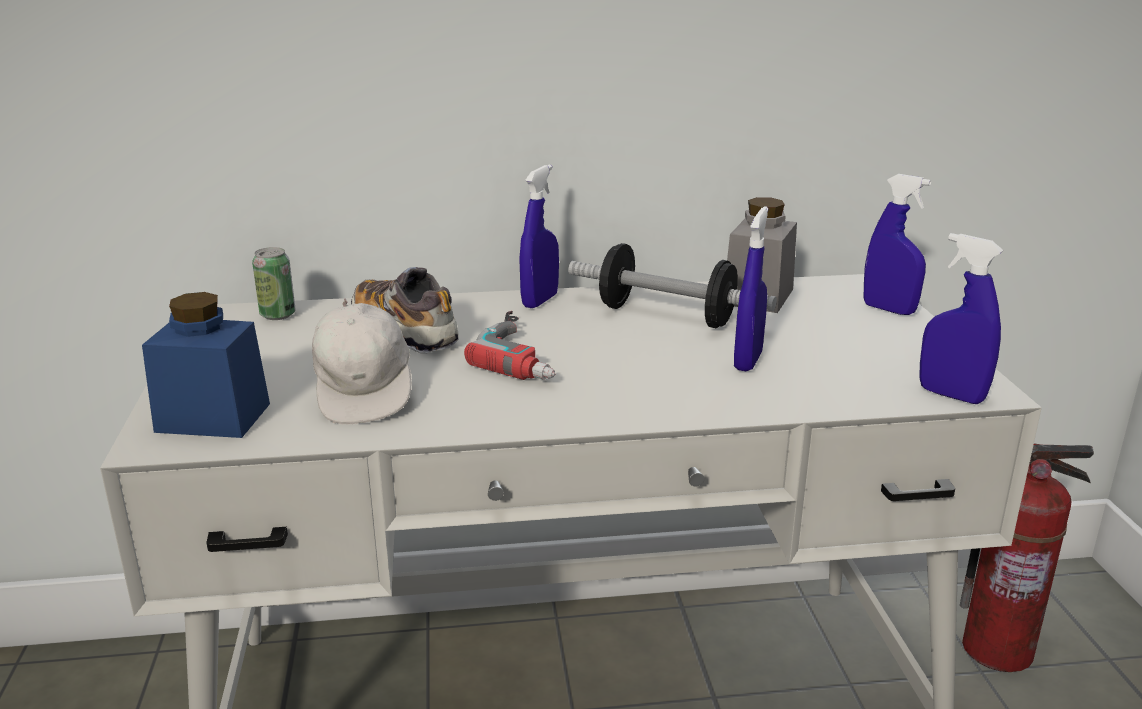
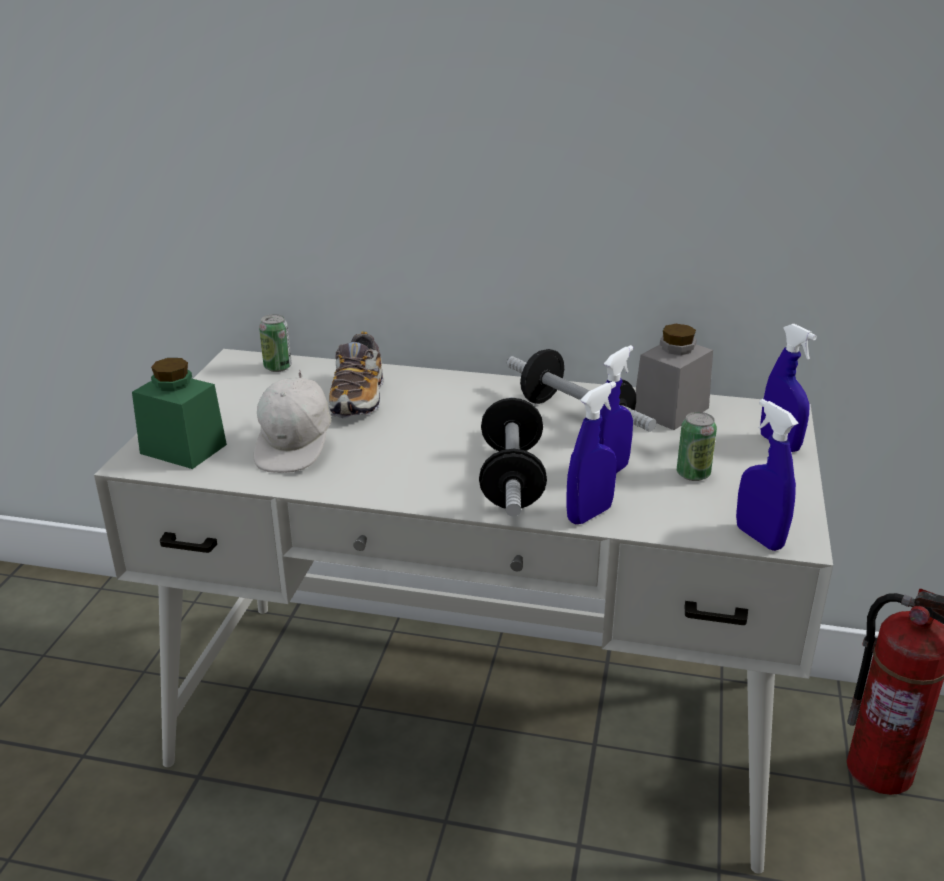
camera: 20 degrees right, 5 degrees up
blue jar [142,292,270,438] -> green jar [132,358,227,469]
shoe [351,267,459,353] -> shoe turned 150 degrees counterclockwise [329,332,384,418]
power drill [464,311,555,380] -> none
blue spray bottle [519,165,559,308] -> blue spray bottle moved to [567,381,617,524]
none -> dumbbell [479,397,547,517]
none -> can [677,412,717,481]

